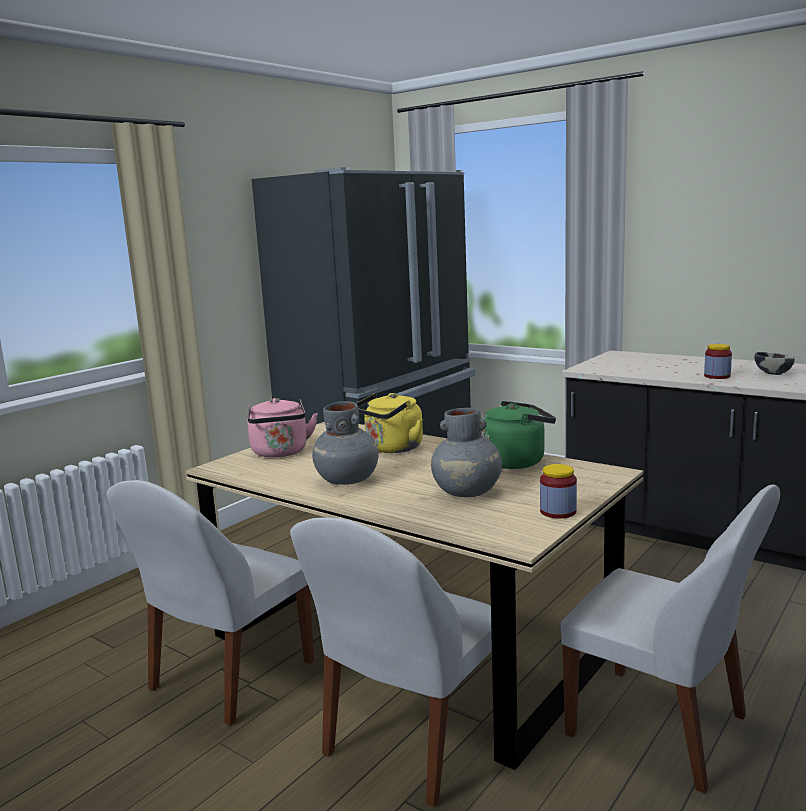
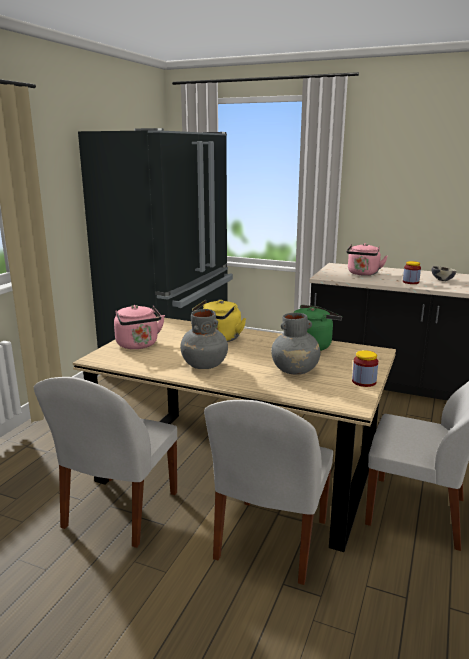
camera: 15 degrees left, 5 degrees up
none -> pink kettle [346,243,388,276]

